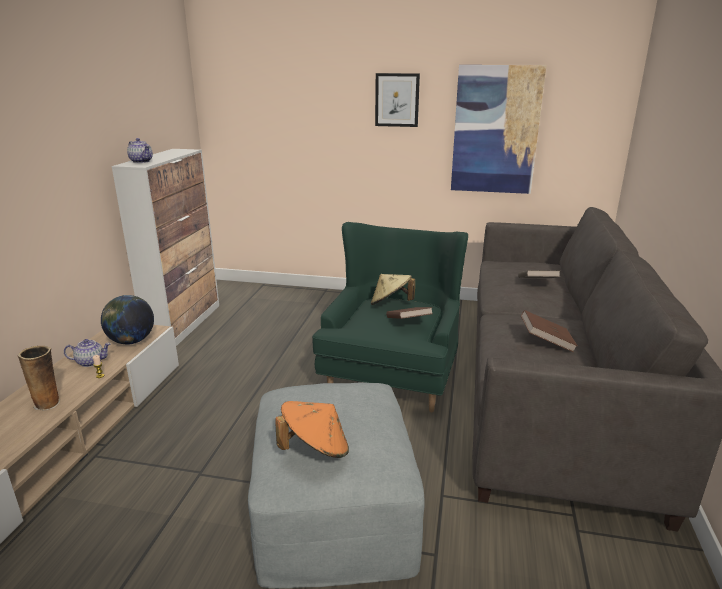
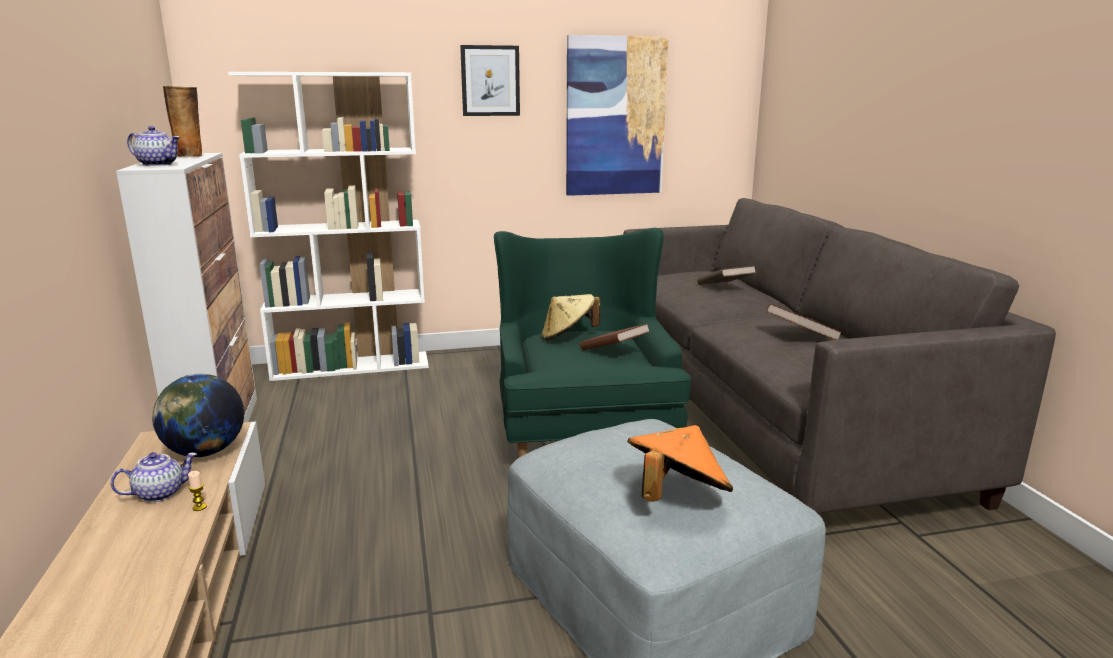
camera: 25 degrees left, 5 degrees down
vase [18,346,60,411] -> vase moved to [163,86,203,157]
none -> white bookcase [228,72,429,381]

